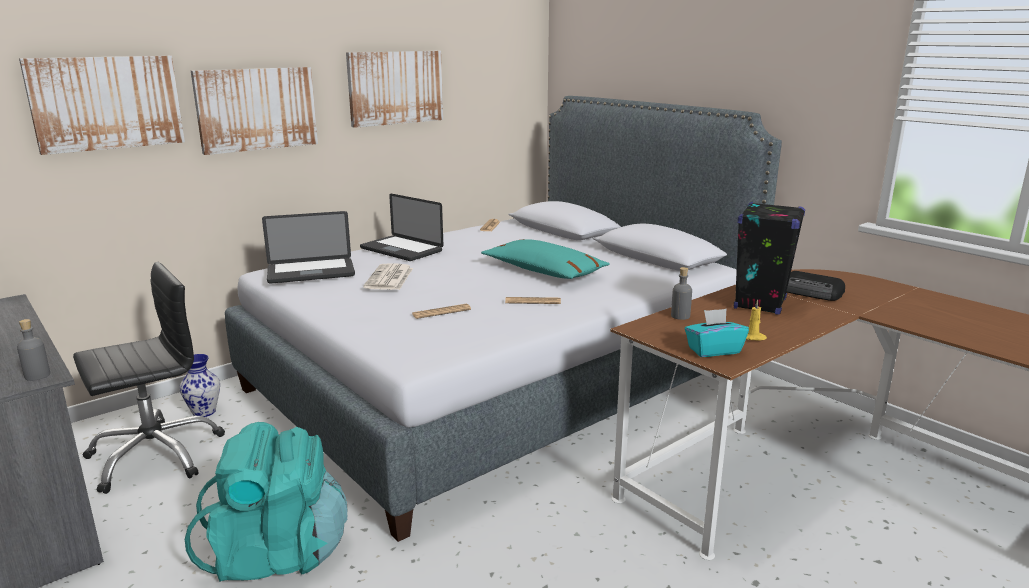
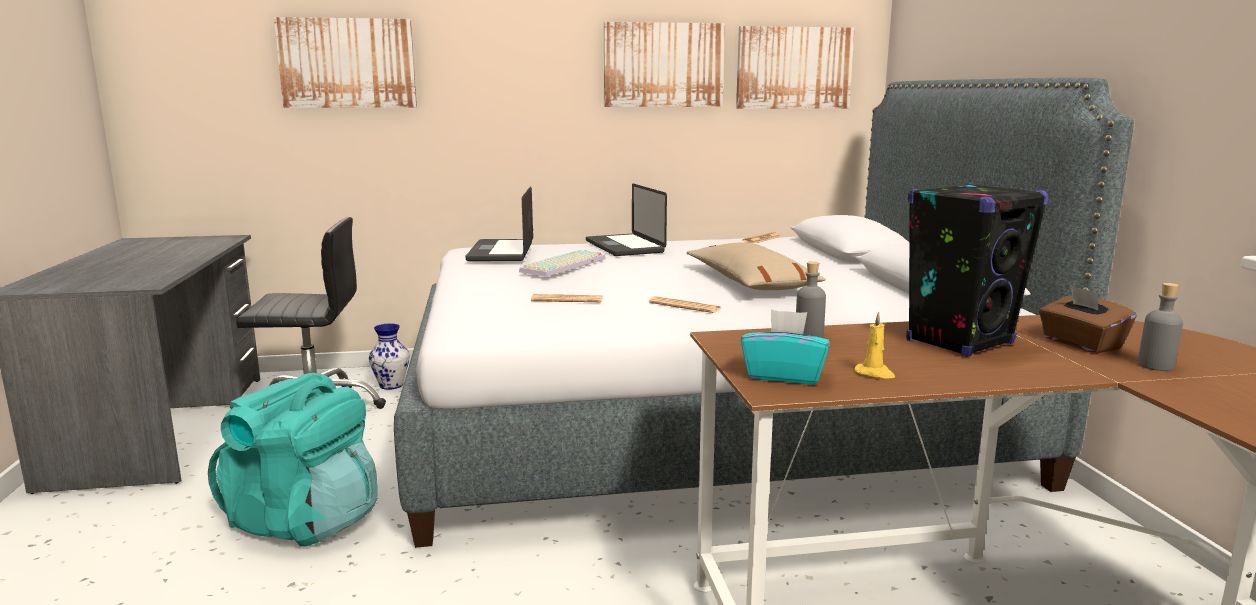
camera: 30 degrees right, 5 degrees down
grey bottle [17,319,50,381] -> grey bottle moved to [1138,283,1183,371]
picture [191,67,318,155] -> picture moved to [736,26,855,109]
laptop [262,211,355,284] -> laptop turned 75 degrees clockwise [465,186,533,261]
newspaper [363,264,413,290] -> keyboard [519,250,606,277]
turquoise pillow [481,239,610,279] -> beige pillow [687,242,826,290]
radio [787,271,845,301] -> brown tissue box [1039,285,1136,353]

